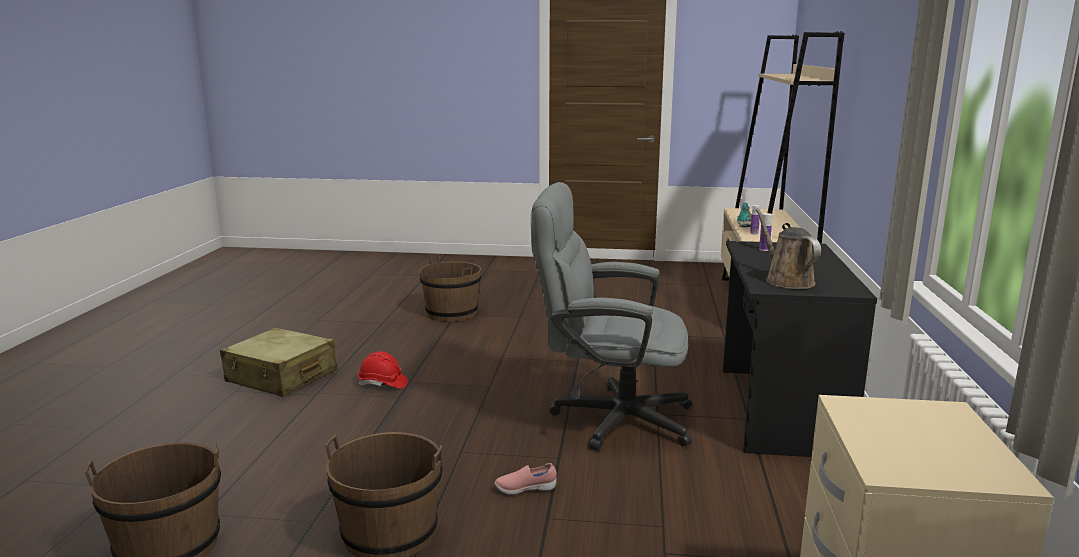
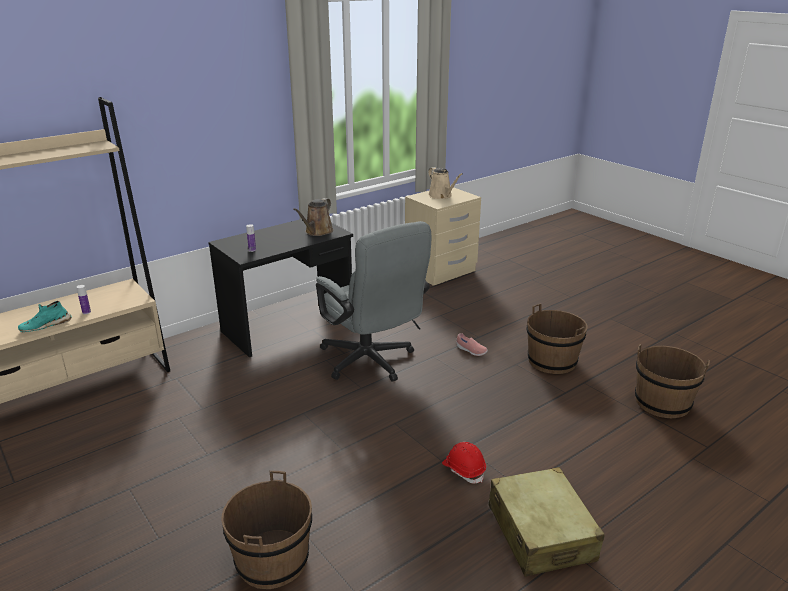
camera: 135 degrees left, 10 degrees up
none -> beige watering can [428,167,463,199]

